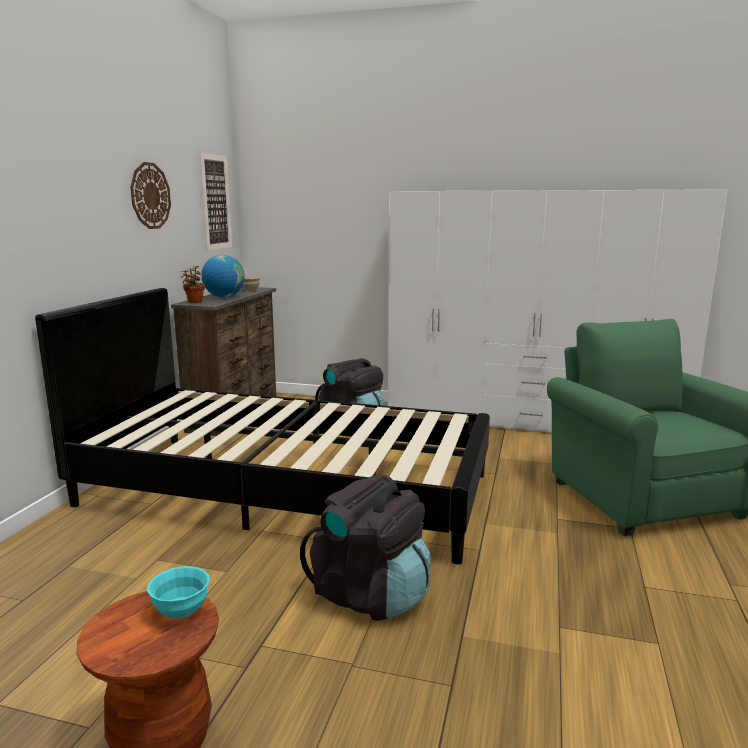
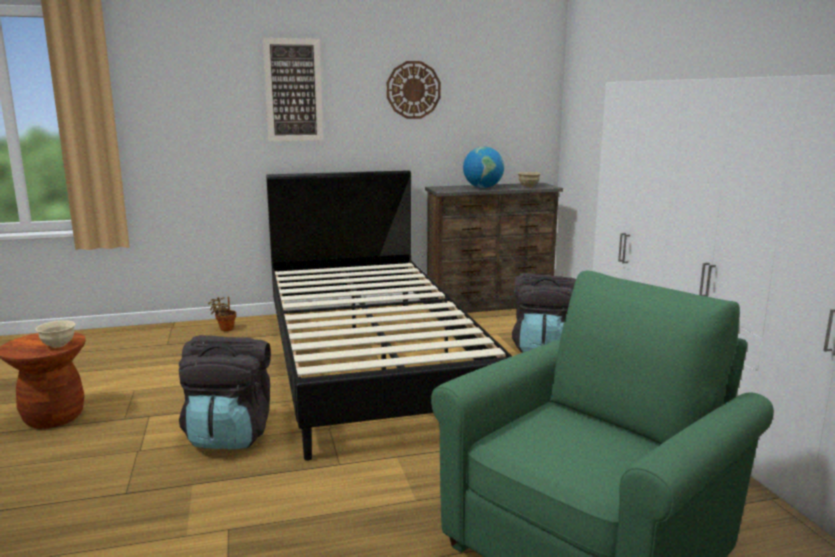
camera: 60 degrees right, 0 degrees up
turquoise bowl [147,566,210,619] -> beige bowl [35,320,75,348]
potted plant [180,266,205,303] -> potted plant moved to [208,297,236,331]
picture [199,153,232,250] -> picture moved to [263,38,323,141]

